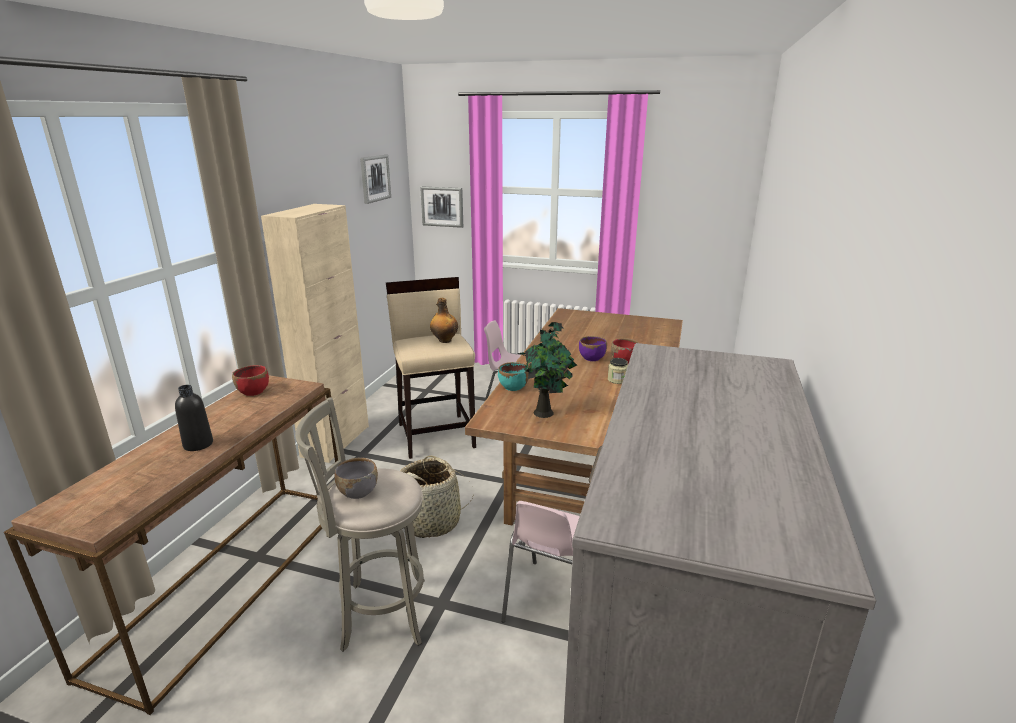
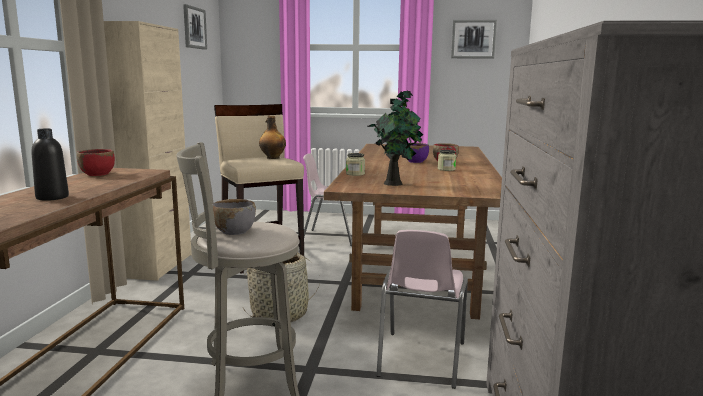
camera: 10 degrees left, 10 degrees down
picture [420,187,463,228] -> picture moved to [451,20,497,59]
turquoise bowl [498,362,529,391] -> jar [346,153,365,176]

